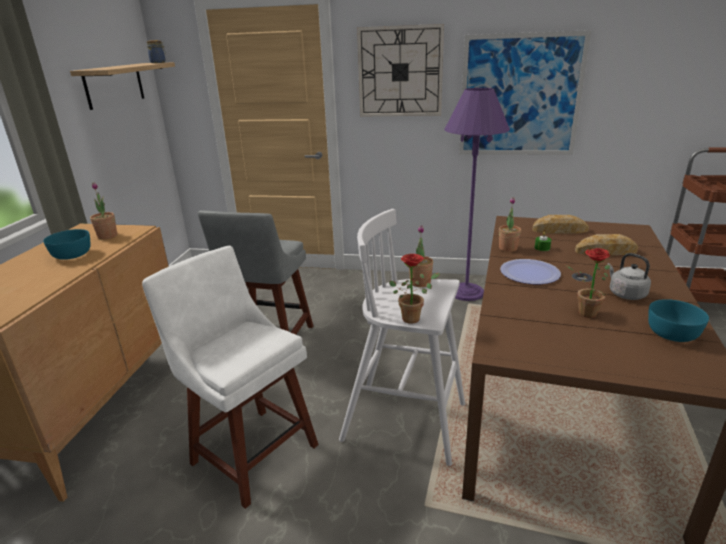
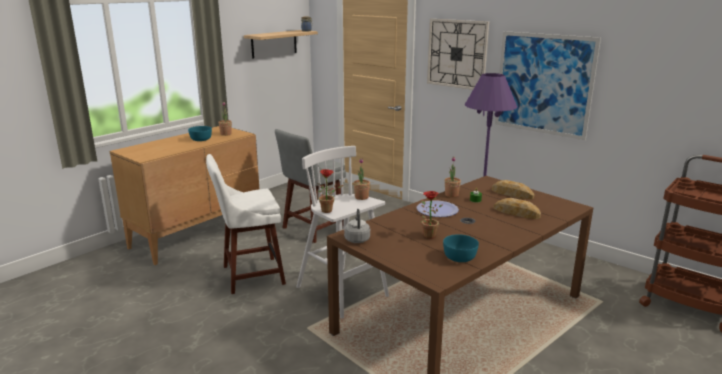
camera: 30 degrees right, 5 degrees down
white chair [142,246,319,509] -> white chair turned 90 degrees counterclockwise [206,154,286,294]
grey kettle [607,253,651,300] -> grey kettle moved to [344,209,370,243]

